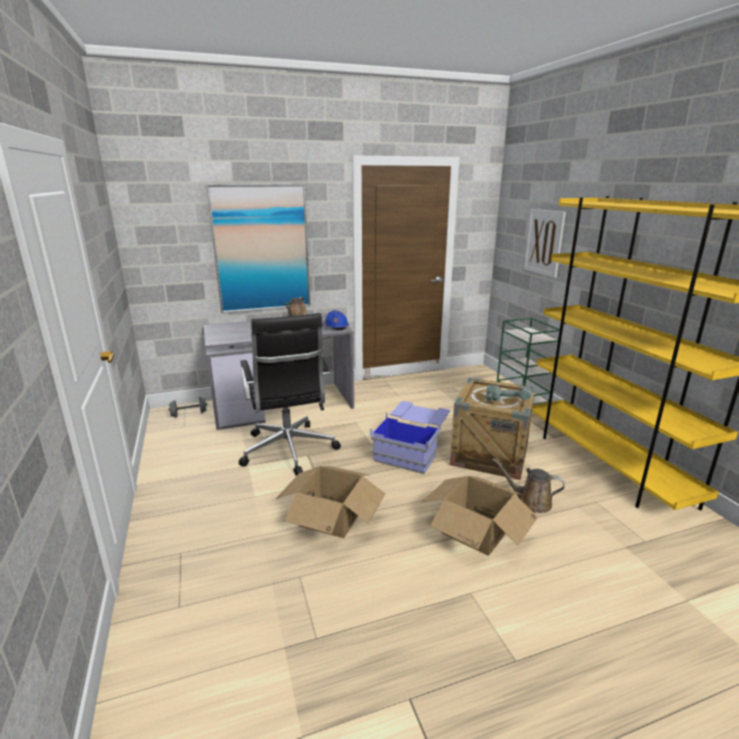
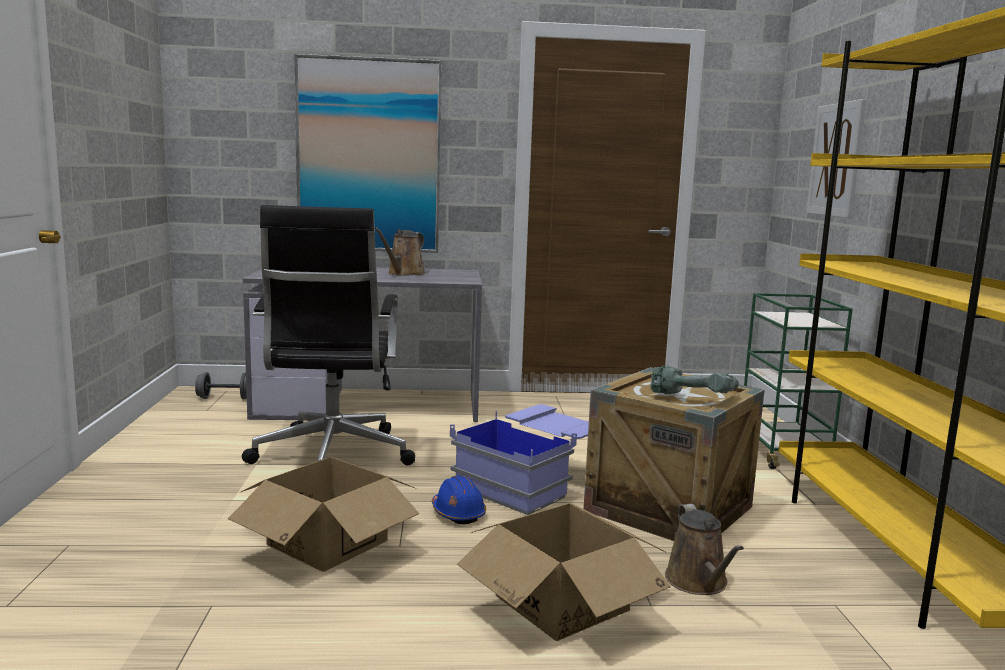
camera: 15 degrees right, 10 degrees down
blue hard hat [322,310,349,330] -> blue hard hat moved to [432,476,486,524]
brown watering can [492,459,565,513] -> brown watering can turned 135 degrees counterclockwise [665,504,744,595]

